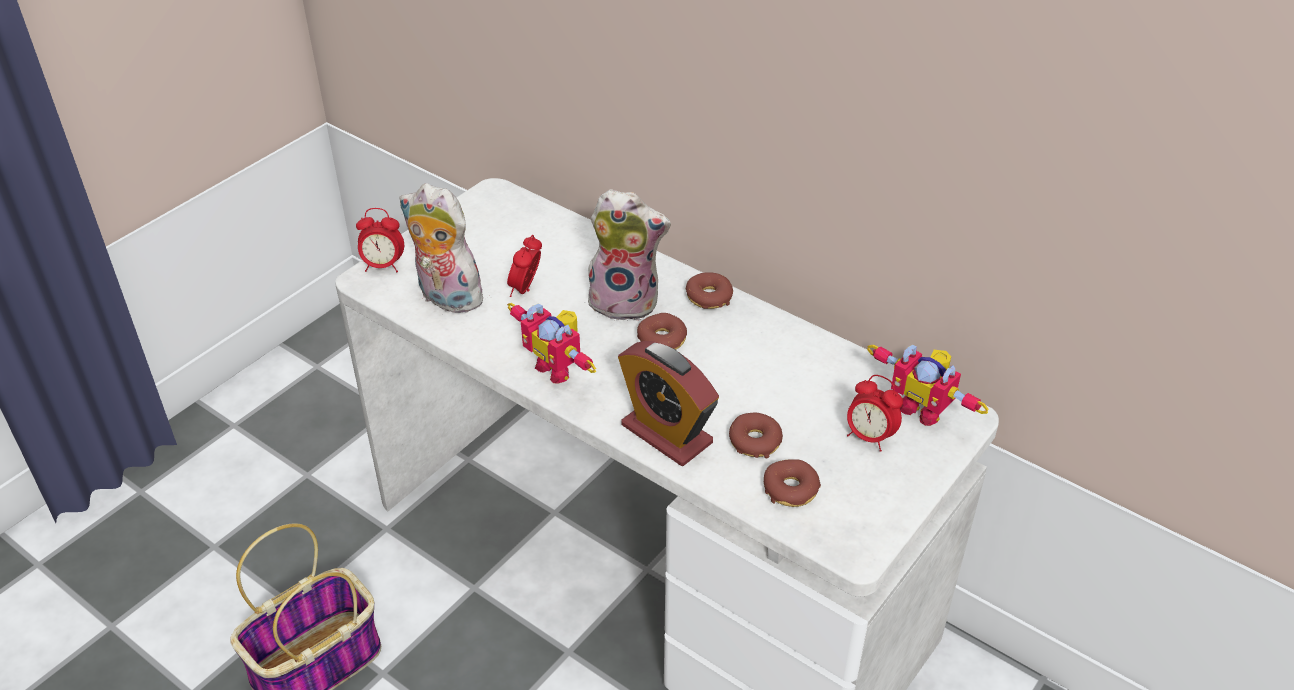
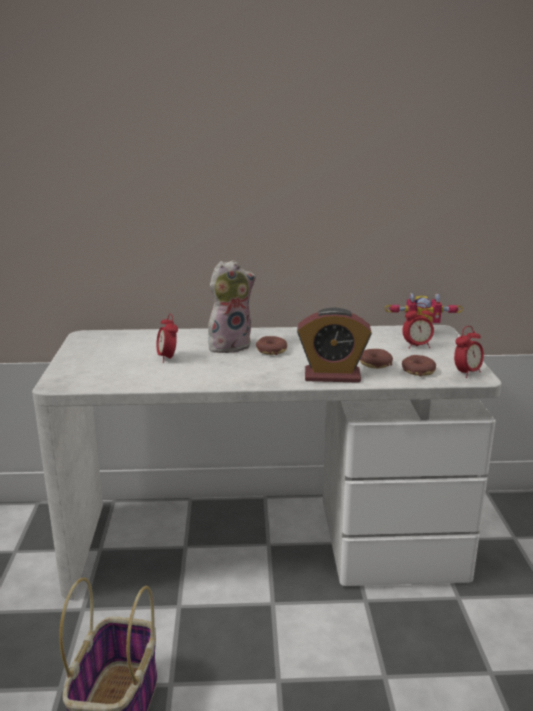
camera: 40 degrees left, 20 degrees down
alarm clock [356,208,404,272] -> alarm clock moved to [454,326,484,378]
plush toy [400,183,489,313] -> none
toy robot [507,303,596,384] -> none
donut [686,272,733,309] -> none

